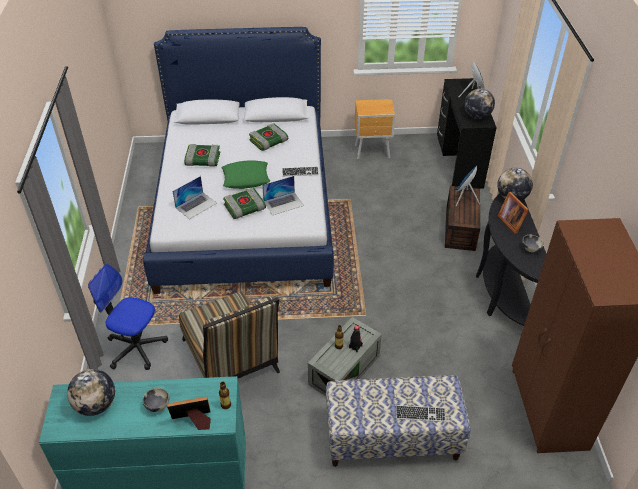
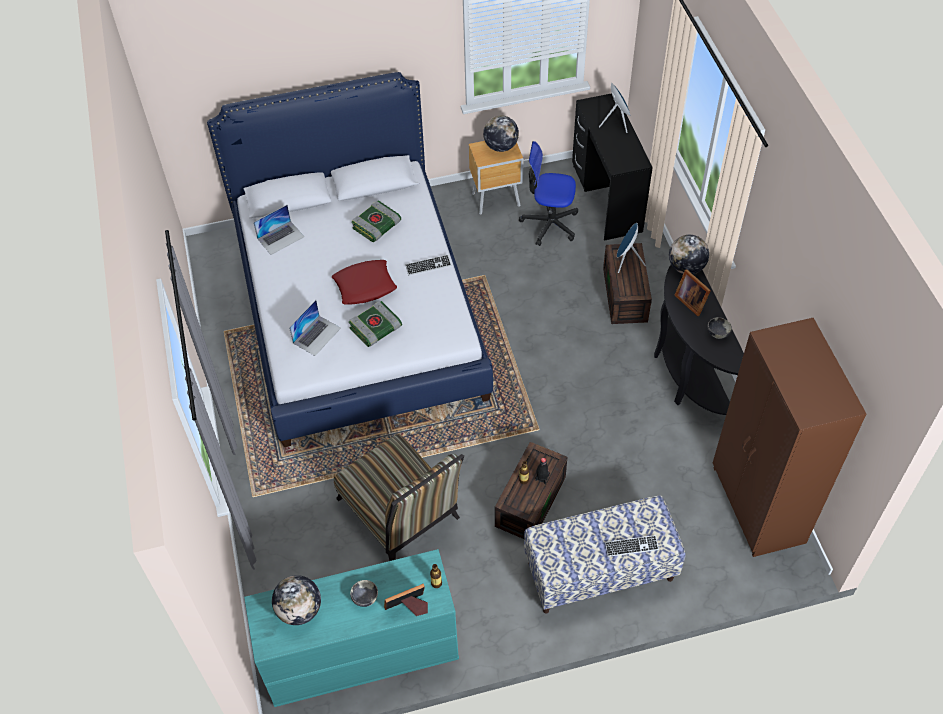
camera: 10 degrees left, 10 degrees up
office chair [88,264,168,370] -> office chair moved to [519,141,578,246]
book [184,144,220,167] -> none
green pillow [222,160,270,189] -> red pillow [332,260,397,304]
laptop [262,176,304,215] -> laptop moved to [253,205,304,255]
grey storage box [308,317,382,396] -> brown storage box [495,442,567,539]
globe [464,89,495,119] -> globe moved to [483,116,519,152]

